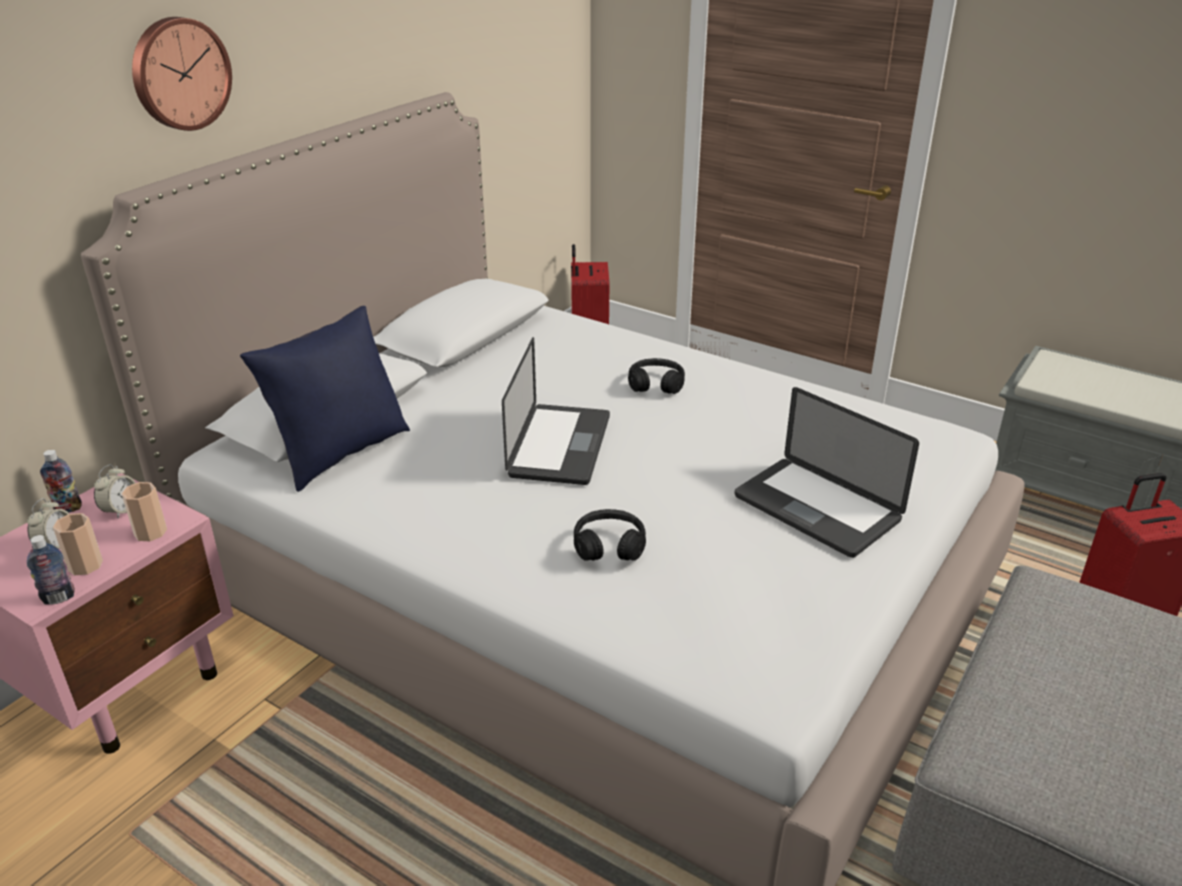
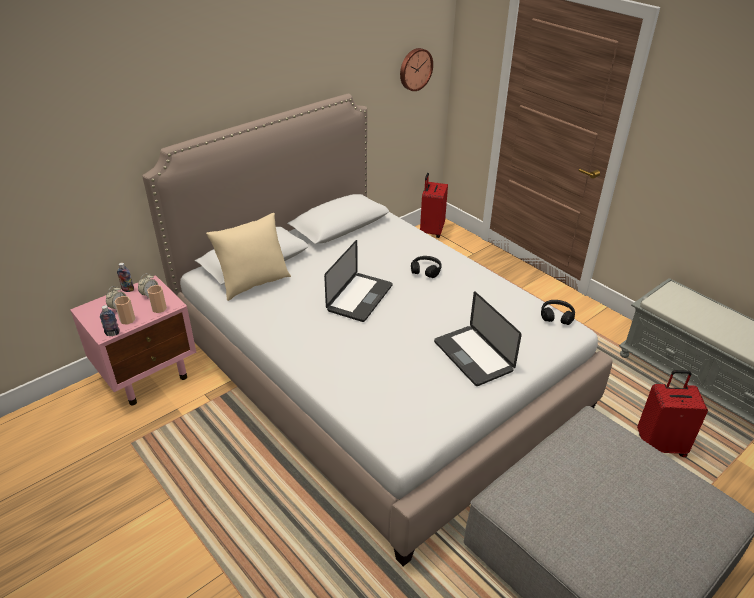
camera: 15 degrees right, 5 degrees up
wall clock [132,17,232,131] -> wall clock moved to [400,48,433,91]
blue pillow [240,306,410,492] -> beige pillow [206,213,291,301]
black headphones [574,509,646,561] -> black headphones moved to [541,300,575,325]

